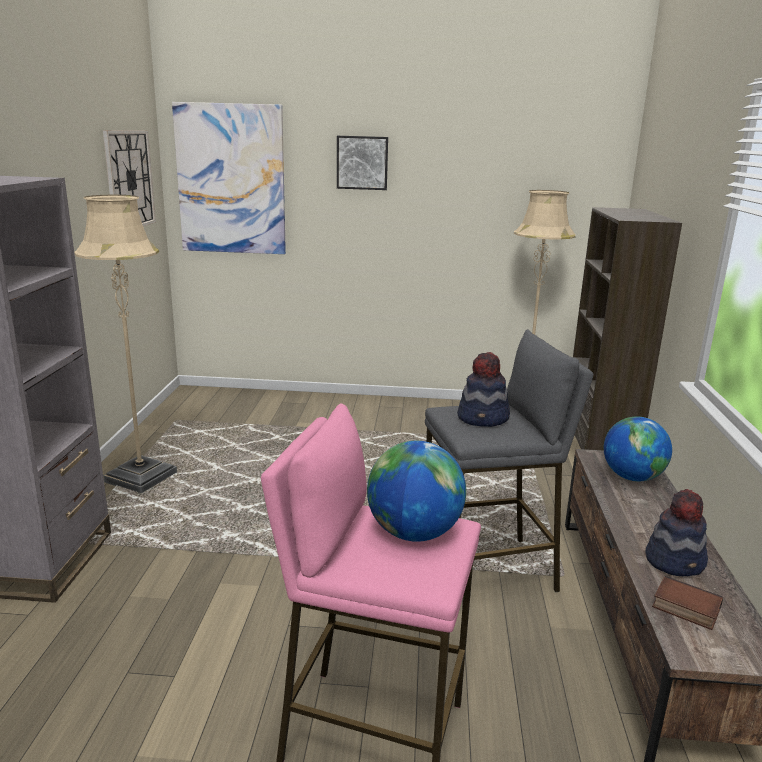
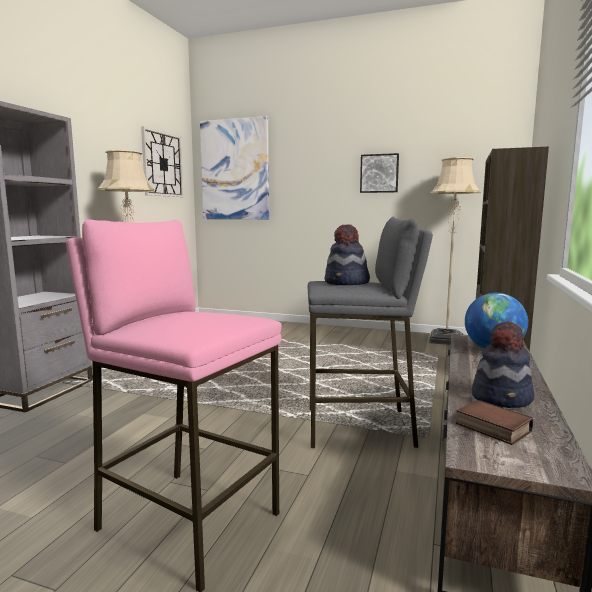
camera: 15 degrees right, 10 degrees down
picture [337,136,388,190] -> picture moved to [360,153,399,193]
globe [367,441,466,542] -> none

